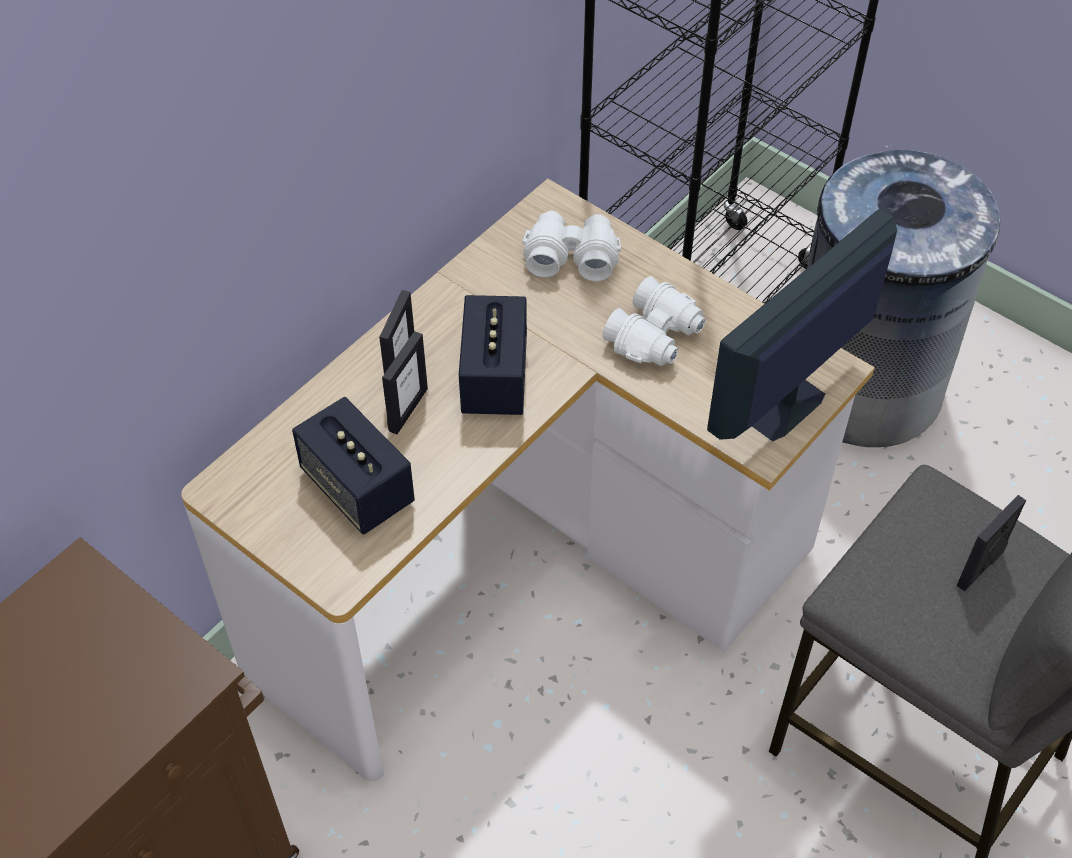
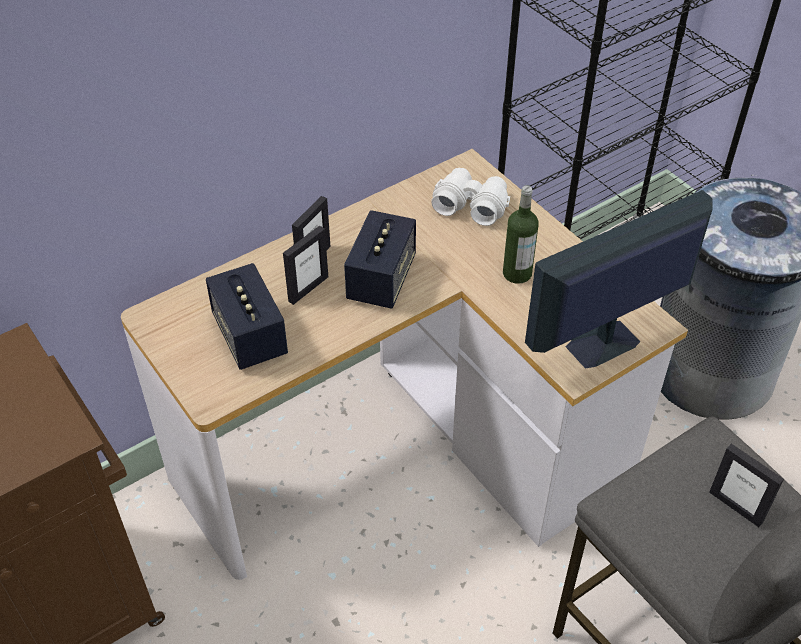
camera: 15 degrees right, 5 degrees down
white binoculars [603,276,706,366] -> bottle [503,185,539,284]
picture frame [957,495,1026,591] -> picture frame turned 105 degrees counterclockwise [709,444,784,527]

